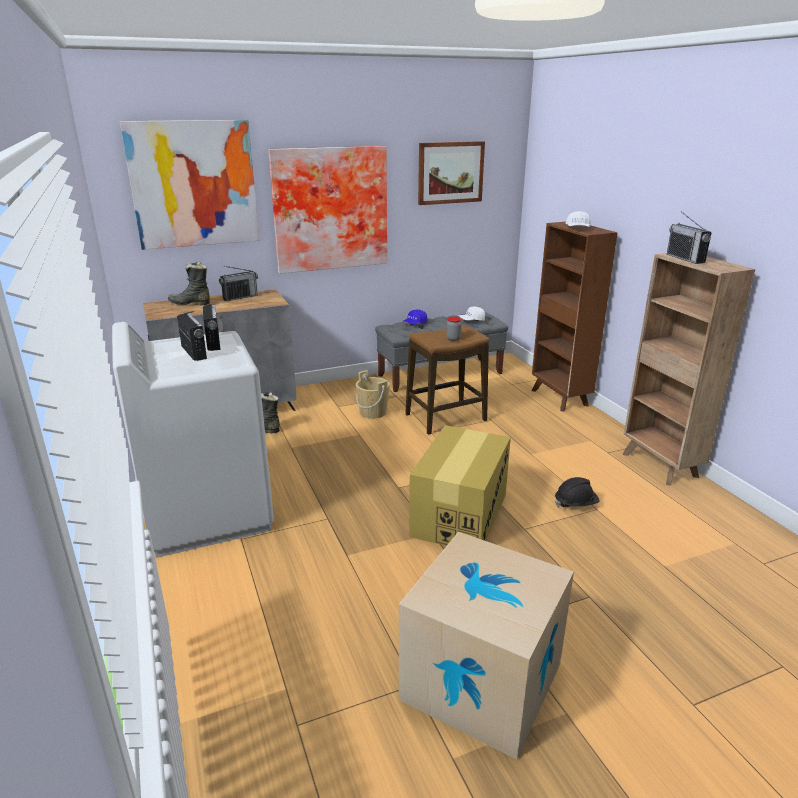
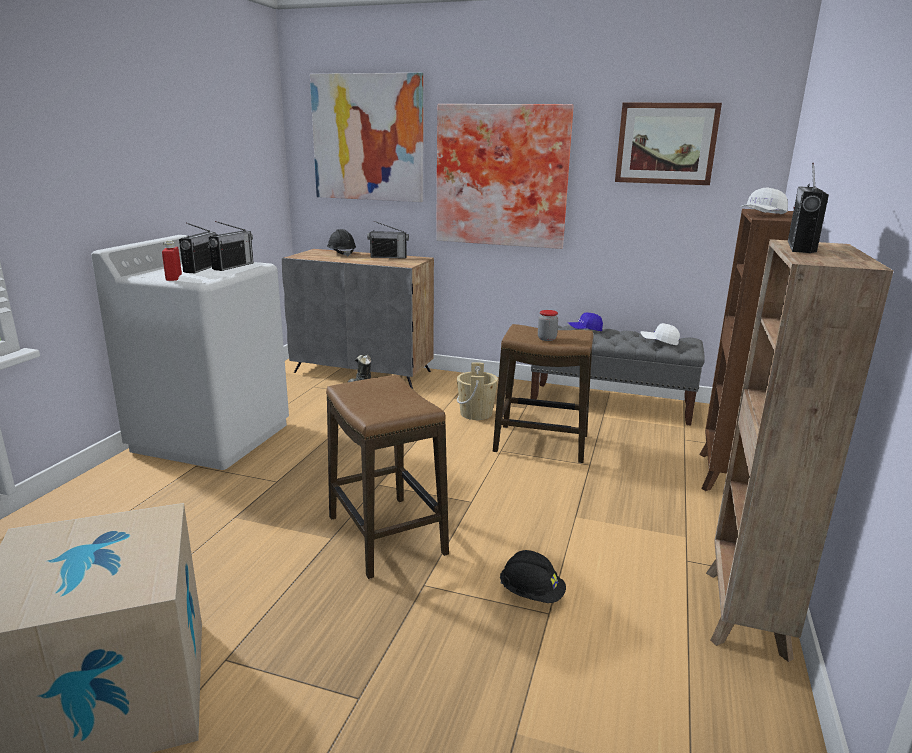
camera: 40 degrees right, 5 degrees down
black boot [168,261,210,305] -> black hard hat [327,229,356,257]
cardboard box [409,425,511,546] -> stool [326,375,449,579]
none -> red bottle [162,240,182,281]

